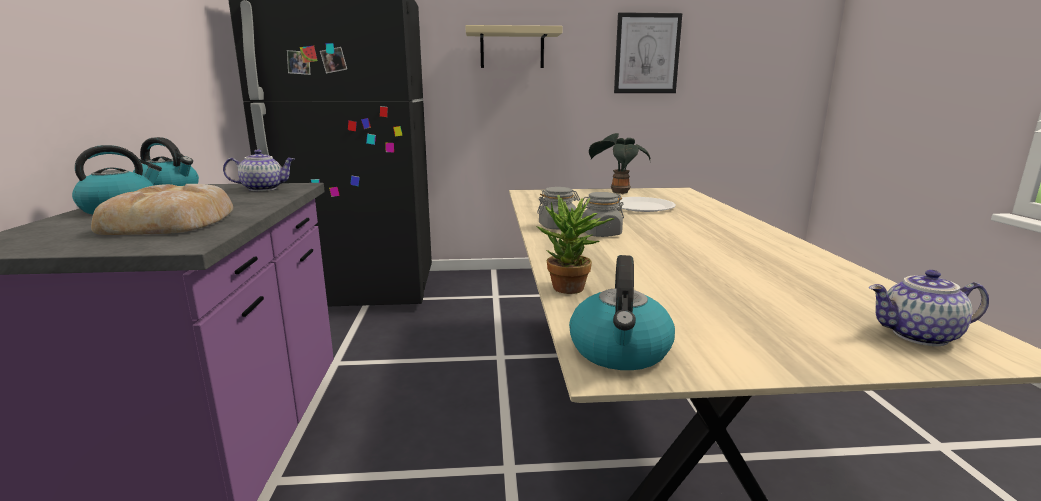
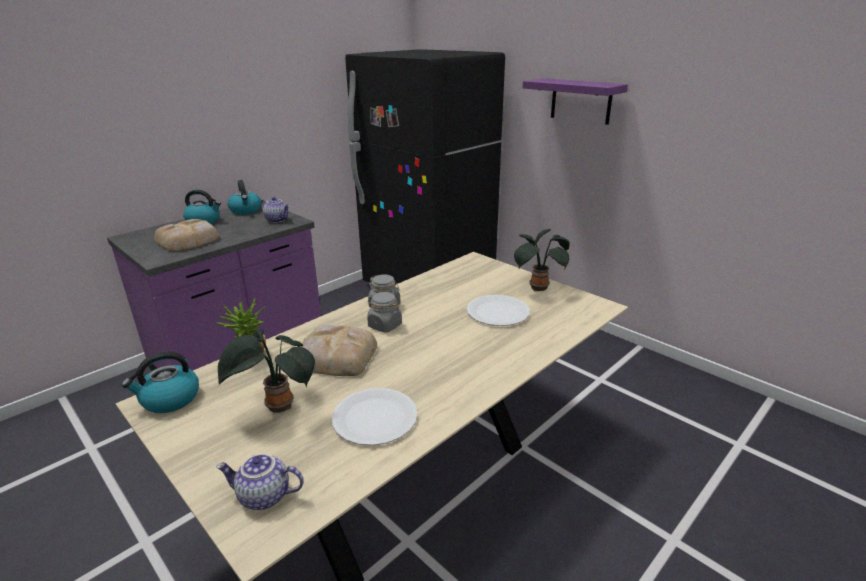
camera: 50 degrees right, 10 degrees up
beige shelf [465,25,563,68] -> purple shelf [523,78,628,125]
picture [614,12,682,93] -> none
teapot [869,270,989,346] -> teapot turned 45 degrees counterclockwise [216,454,304,510]
none -> potted plant [218,328,315,413]
none -> bread [302,324,377,376]
none -> white plate [332,388,418,446]

